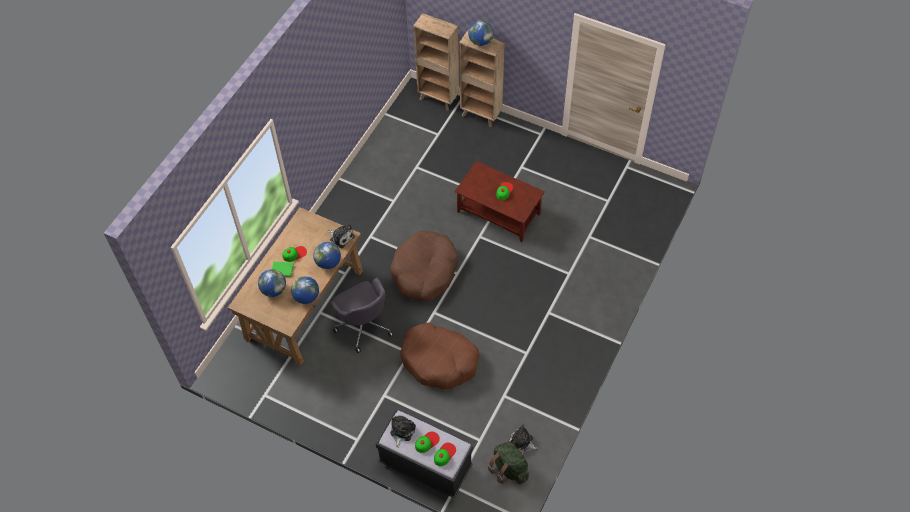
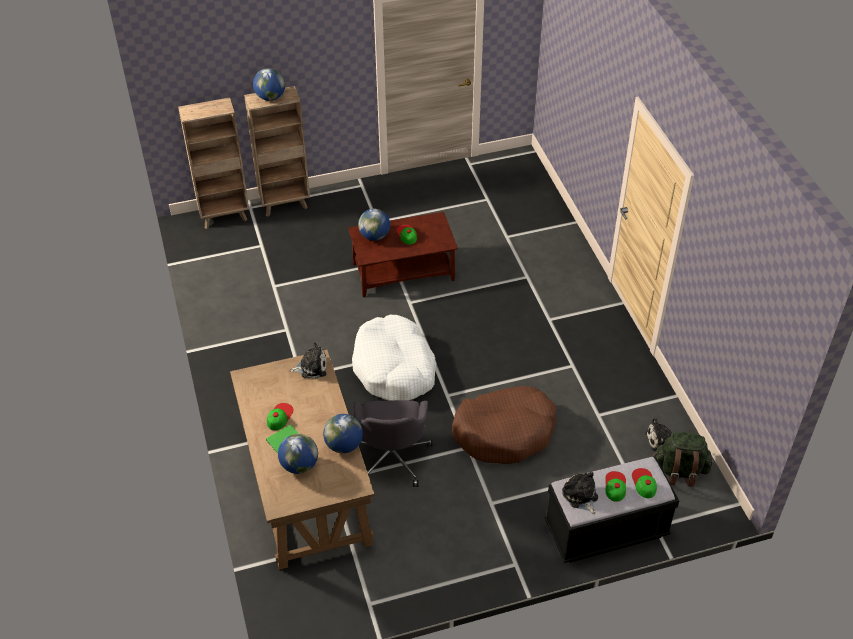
camera: 45 degrees left, 10 degrees down
globe [313,242,341,269] -> globe moved to [358,209,390,241]
grey office chair [330,278,394,353] -> grey office chair turned 75 degrees clockwise [354,400,433,487]
brown dog bed [390,231,458,301] -> white dog bed [352,315,436,401]

